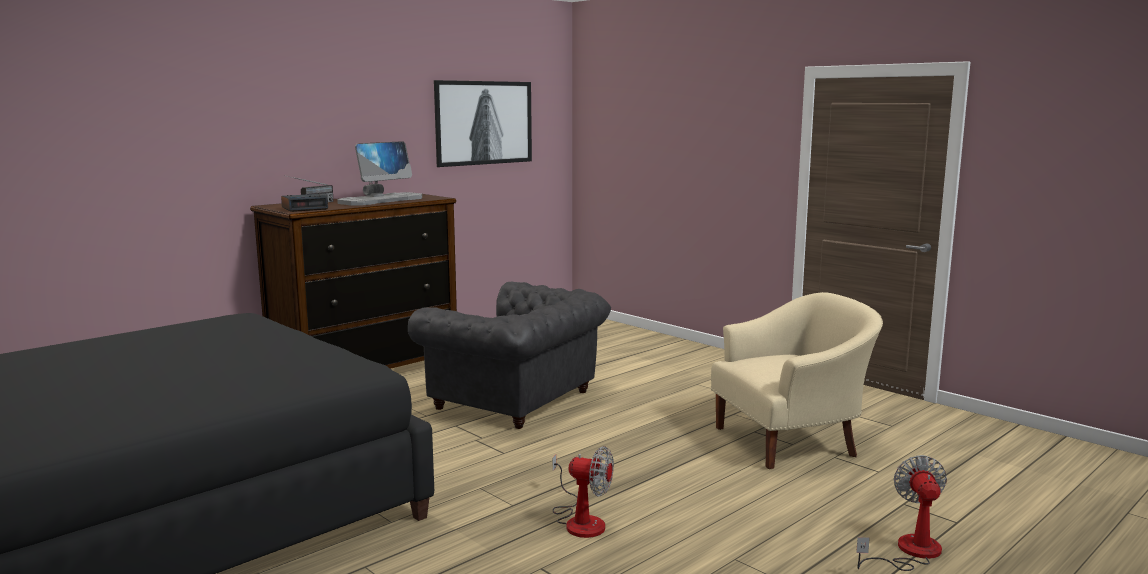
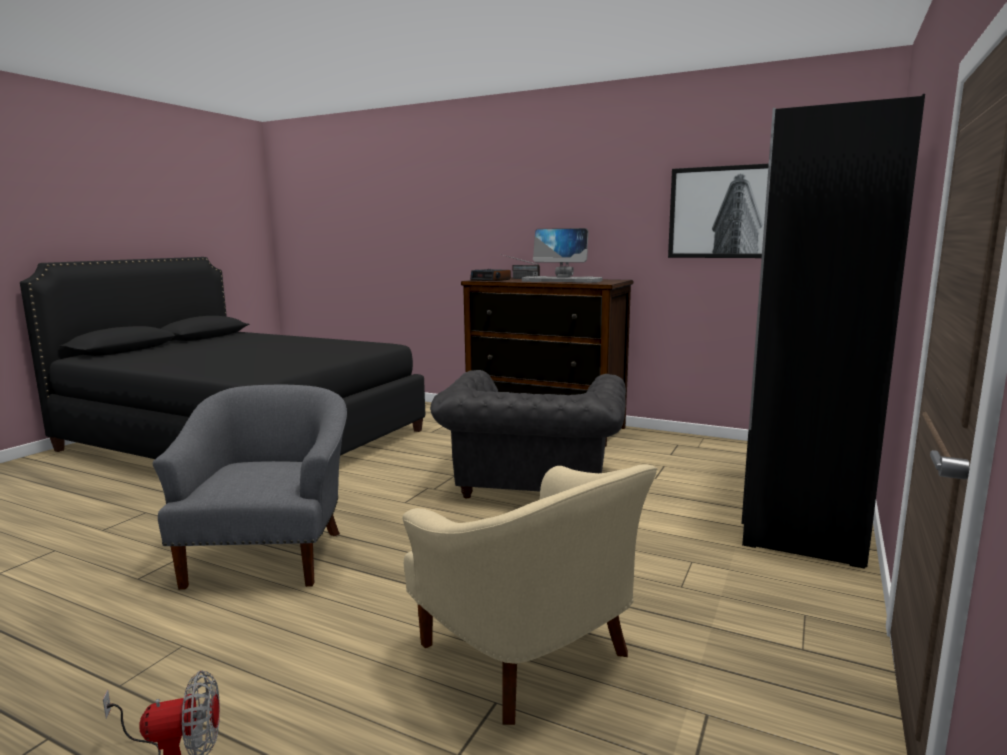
camera: 70 degrees right, 0 degrees up
fan [553,446,614,538] -> grey armchair [153,385,347,590]
none -> black wardrobe [741,94,925,569]

